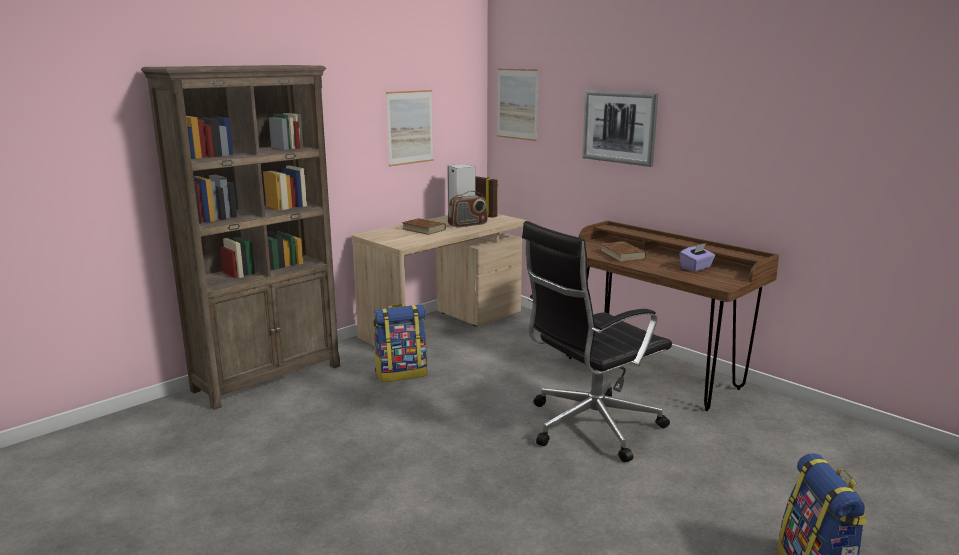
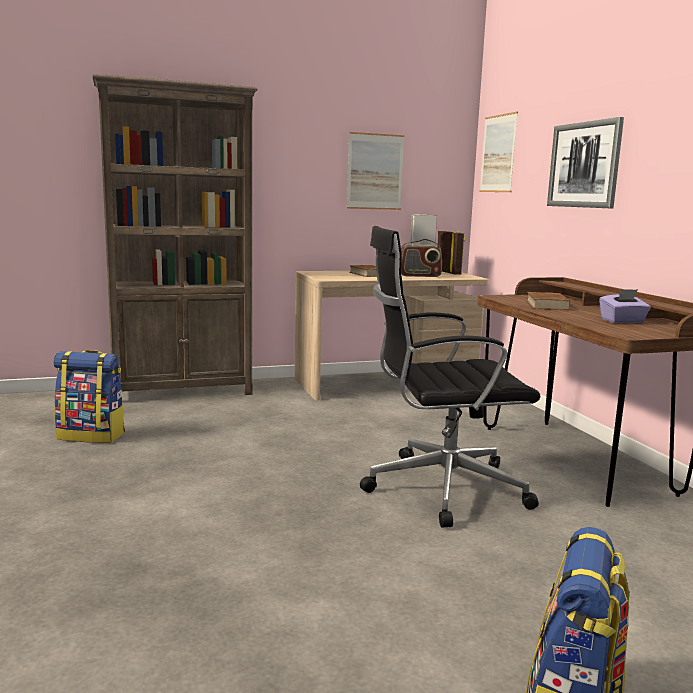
camera: 25 degrees right, 5 degrees down
backpack [373,304,427,382] -> backpack moved to [53,350,125,443]

